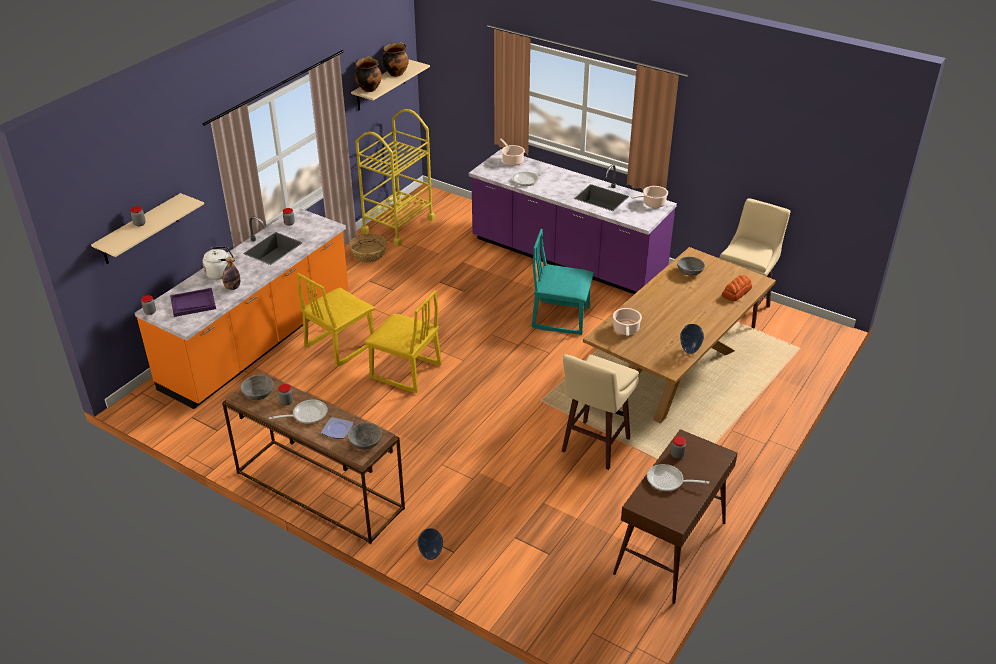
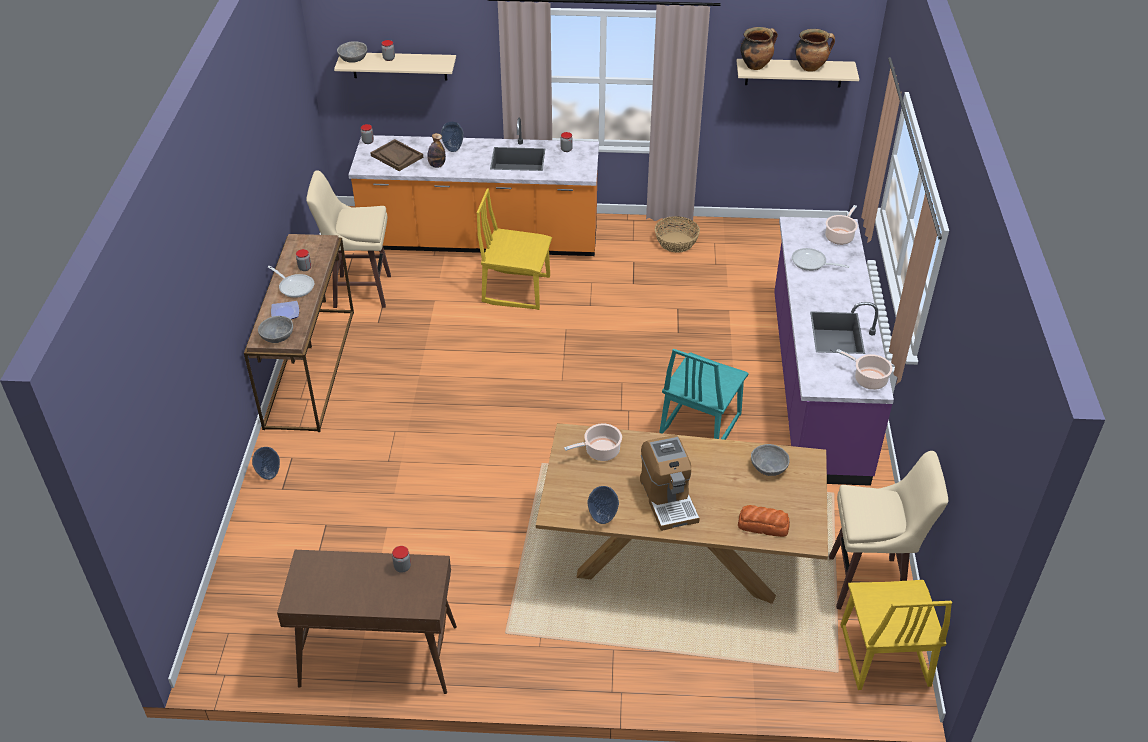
camera: 60 degrees right, 5 degrees up
purple tray [170,288,216,317] -> brown tray [370,139,423,171]
white kettle [202,246,234,280] -> vase [441,122,464,152]
grey bowl [240,375,274,400] -> grey bowl moved to [337,41,367,63]
yellow cart [355,109,435,246] -> none
yellow chair [364,290,442,393] -> yellow chair moved to [841,580,952,690]
turquoise chair [532,229,594,335] -> turquoise chair turned 135 degrees counterclockwise [659,349,749,440]
beige stool [562,354,639,470] -> beige stool moved to [306,170,391,308]
frying pan [647,464,709,491] -> none
none -> coffee machine [640,435,700,531]

